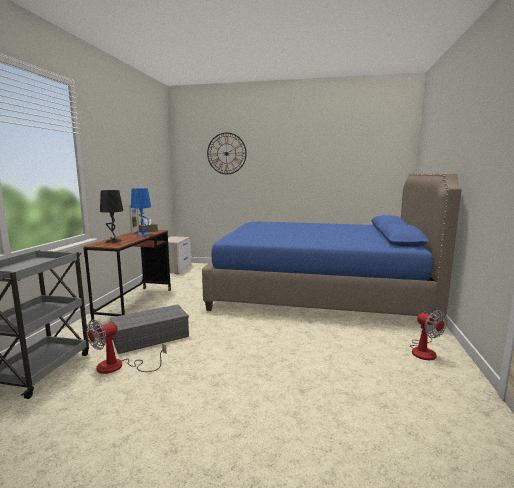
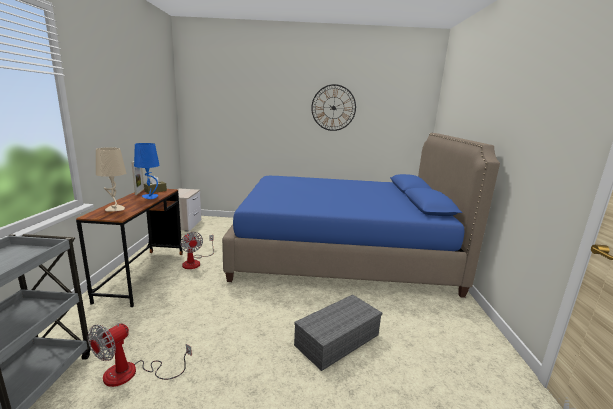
camera: 10 degrees left, 5 degrees up
black table lamp [100,190,123,242] -> beige table lamp [96,147,126,212]
grey storage box [110,305,189,354] -> grey storage box moved to [294,295,382,371]
wall clock [207,132,247,174] -> wall clock moved to [311,84,356,131]
fan [410,310,447,360] -> fan moved to [180,232,214,269]

